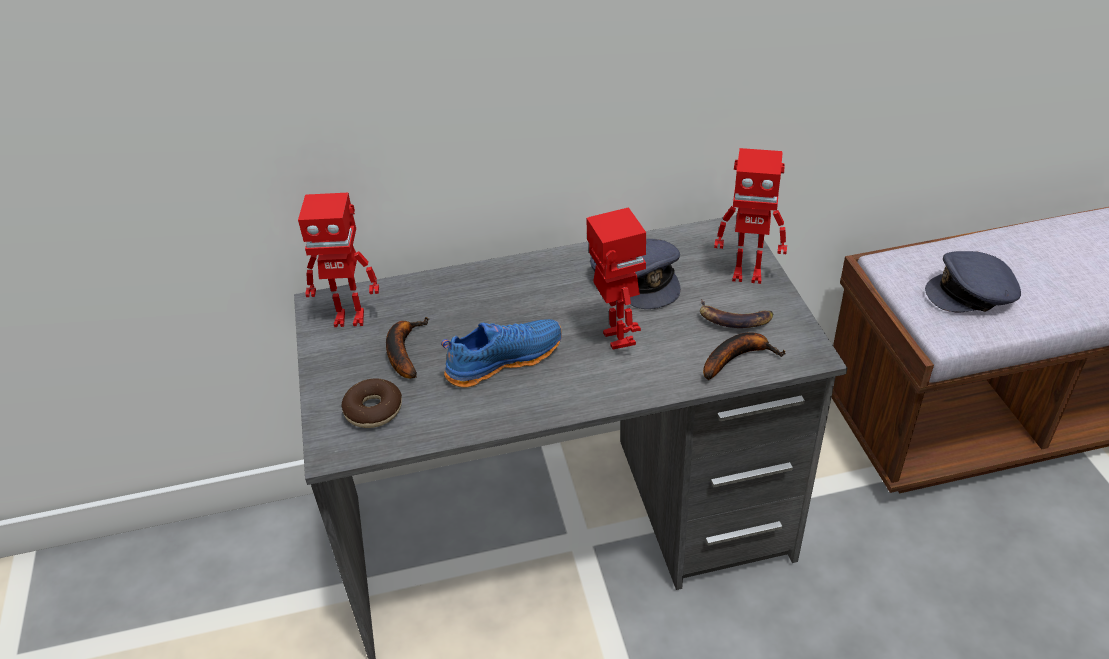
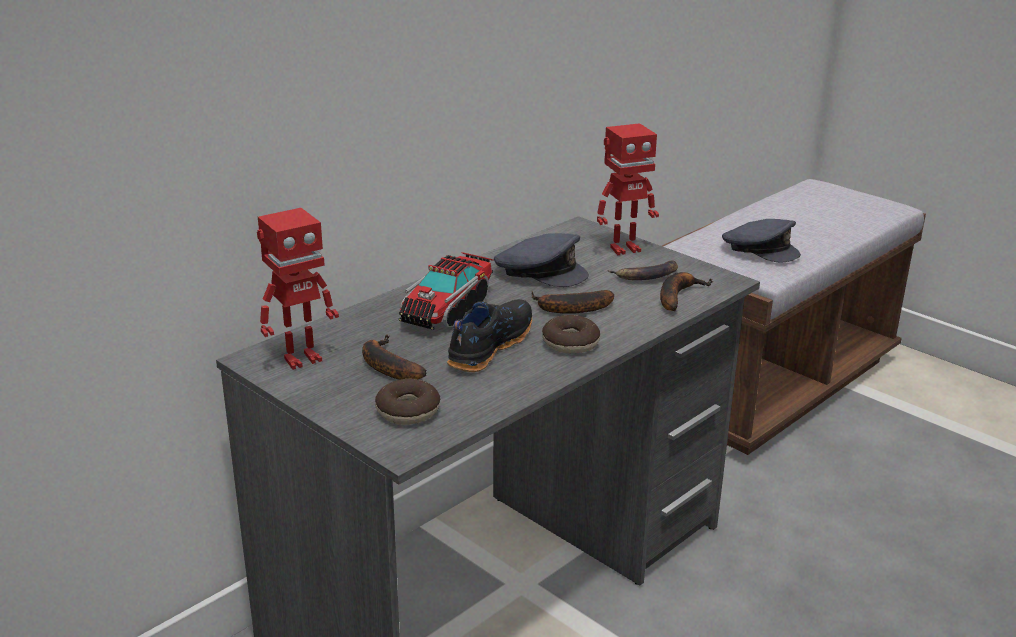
camera: 35 degrees left, 15 degrees down
blue shoe [441,319,562,388] -> black shoe [447,299,532,372]
toy robot [586,207,646,349] -> banana [532,290,614,314]
grey cap [925,251,1021,312] -> grey cap turned 105 degrees counterclockwise [722,219,801,263]
none -> toy truck [399,252,494,330]
none -> donut [542,315,600,353]

